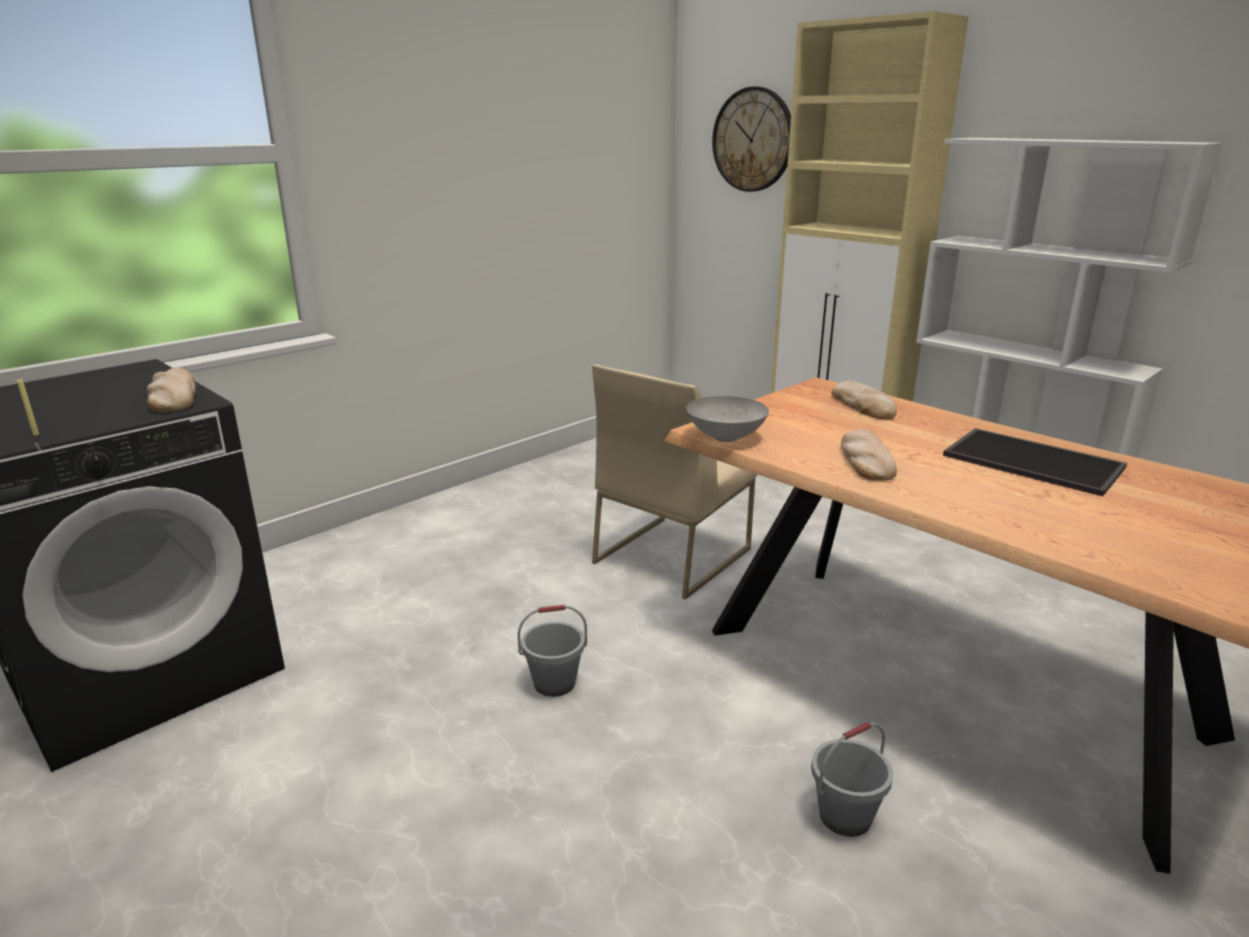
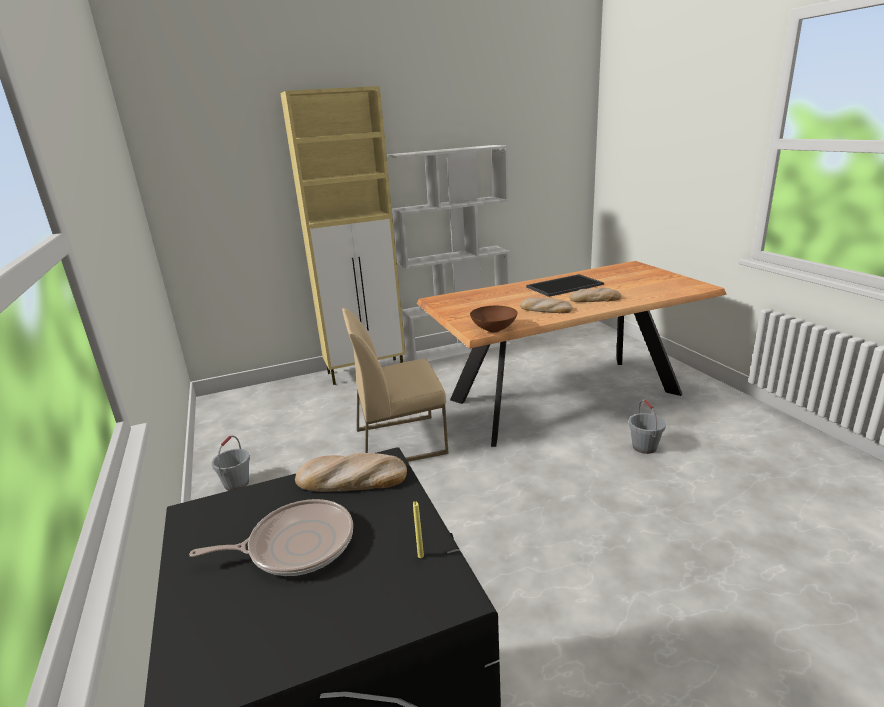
camera: 65 degrees left, 0 degrees up
grey bucket [518,605,587,697] -> grey bucket moved to [212,436,250,491]
beige chair [592,364,758,600] -> beige chair turned 105 degrees clockwise [342,308,449,462]
grey bowl [686,396,769,442] -> brown bowl [470,306,517,332]
wall clock [712,86,791,192] -> none
bread [831,381,897,420] -> bread moved to [569,287,622,302]
none -> frying pan [189,499,353,576]

